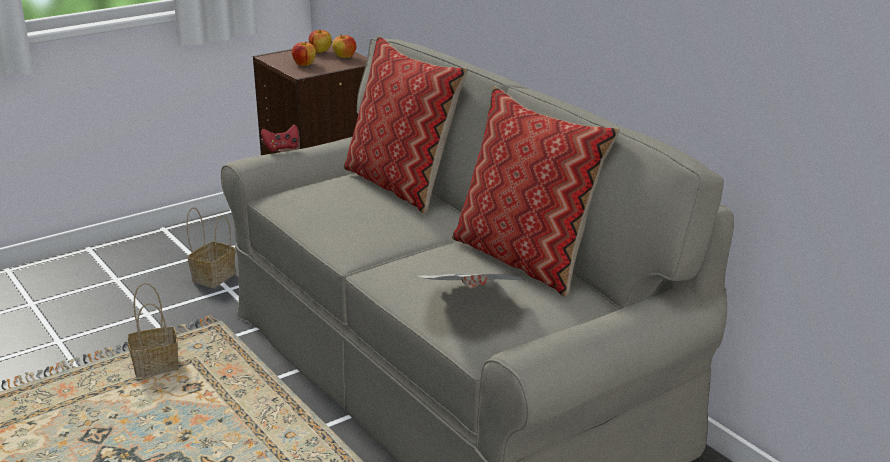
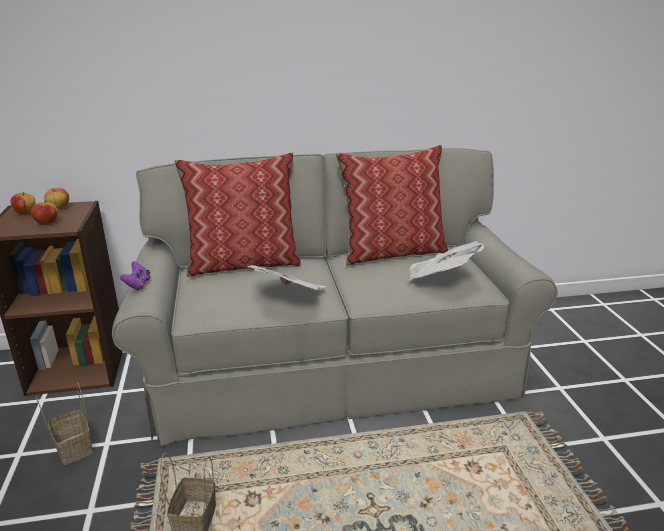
camera: 65 degrees left, 0 degrees up
red game controller [261,124,299,152] -> purple game controller [120,261,150,290]
none -> newspaper [248,265,326,290]

